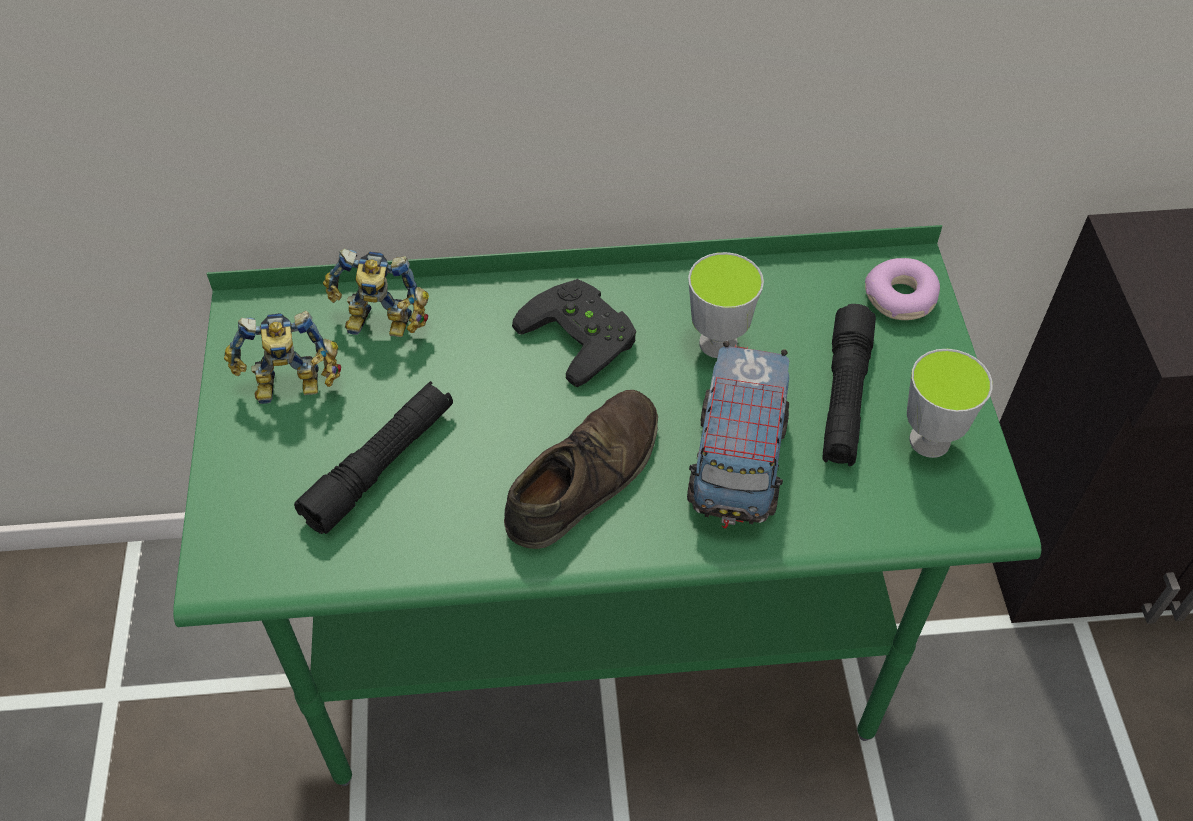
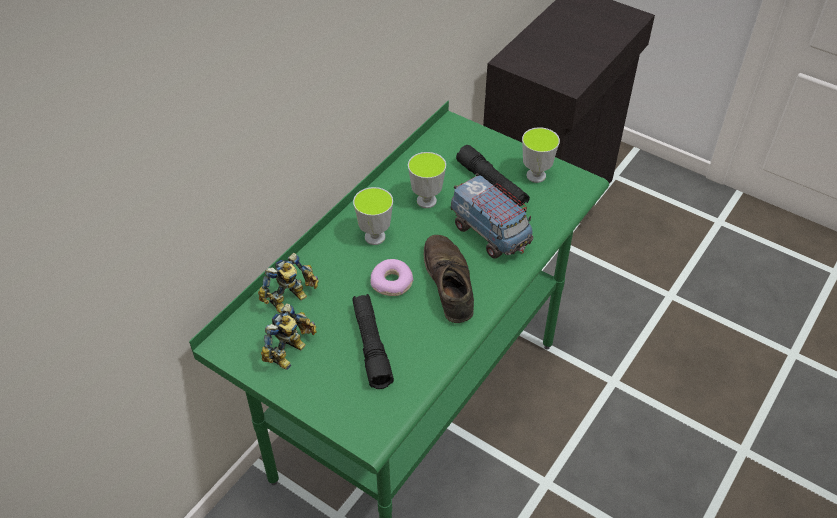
camera: 50 degrees left, 5 degrees down
black game controller [512,279,636,387] -> cup [353,187,393,245]
donut [865,258,940,320] -> donut moved to [370,259,413,296]

